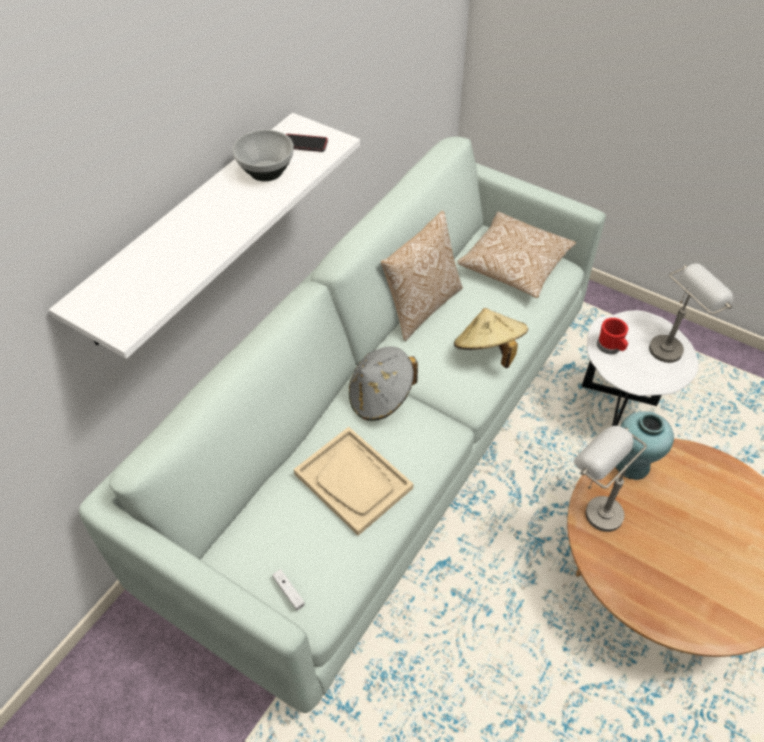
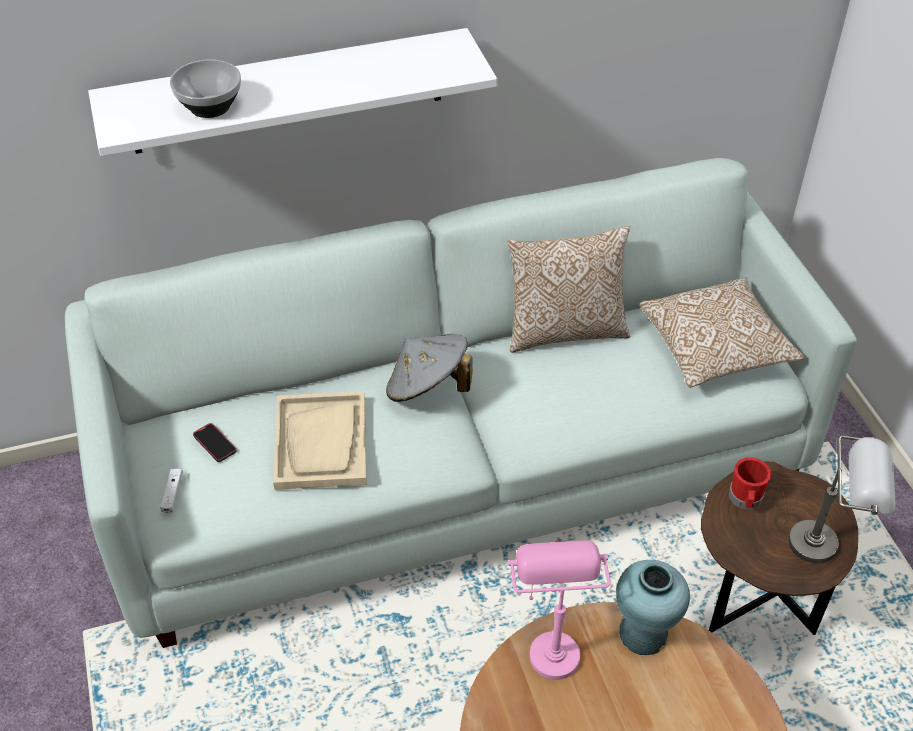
camera: 40 degrees right, 5 degrees down
bowl [233,130,294,181] -> bowl moved to [170,60,241,118]
phone [286,134,328,152] -> phone moved to [193,423,237,462]
beige hat [454,308,528,368] -> none
grey table lamp [574,426,647,532] -> pink table lamp [508,541,611,680]
white side table [582,310,699,426] -> brown side table [701,461,858,635]

